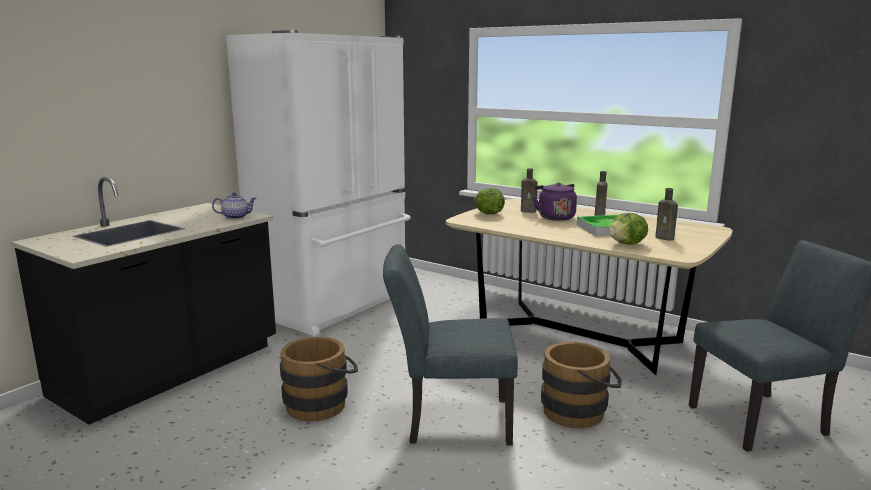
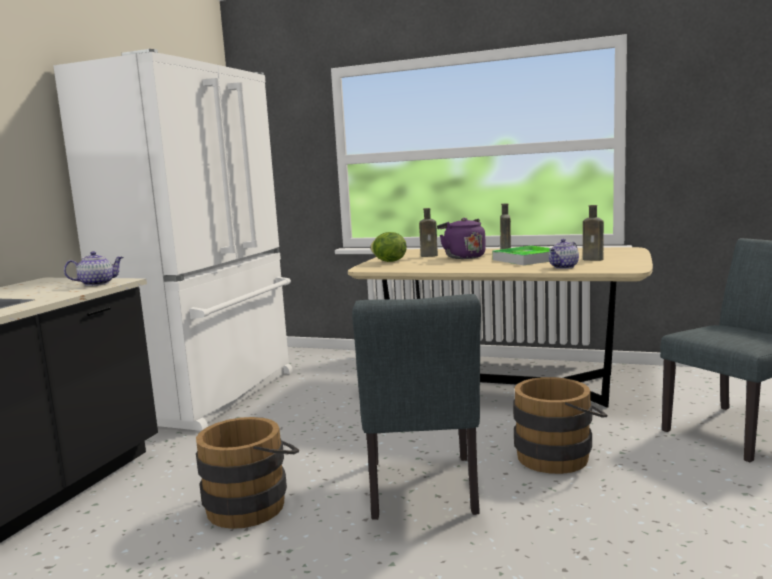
camera: 15 degrees left, 5 degrees down
grey chair [383,244,518,446] -> grey chair turned 75 degrees counterclockwise [352,294,481,520]
lettuce [608,213,648,245] -> teapot [549,239,579,269]

